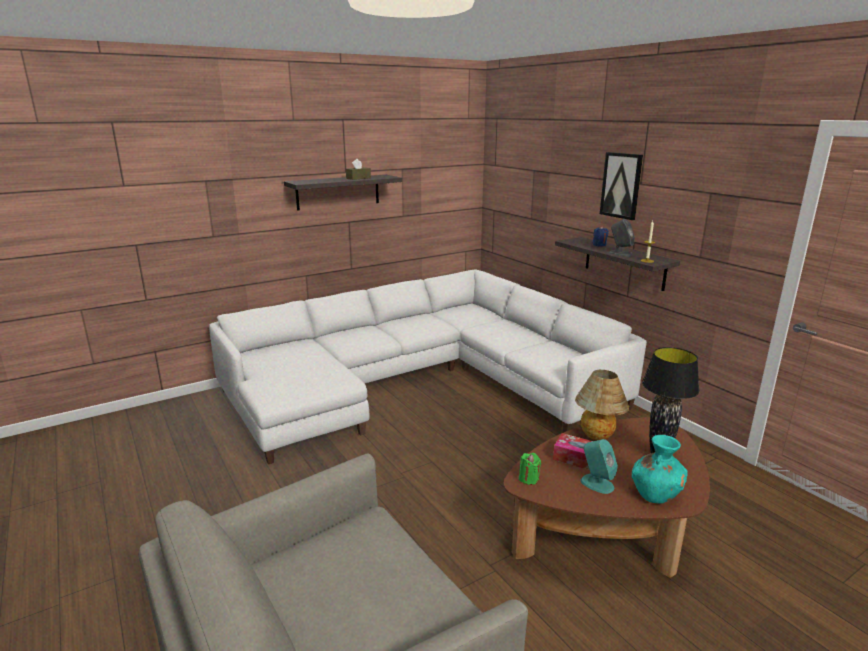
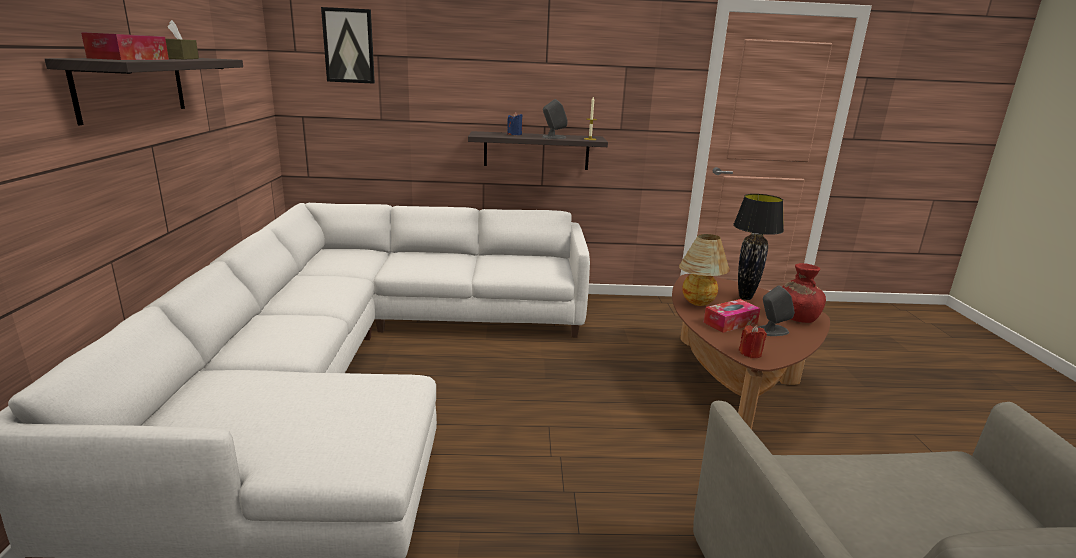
camera: 60 degrees left, 0 degrees up
green candle [519,453,541,485] -> red candle [739,325,767,358]
turquoise speaker [580,439,618,494] -> grey speaker [758,285,795,336]
picture [600,152,643,220] -> picture moved to [321,7,375,84]
turquoise vase [632,435,688,504] -> red vase [783,263,826,323]
none -> tissue box [81,32,169,60]

